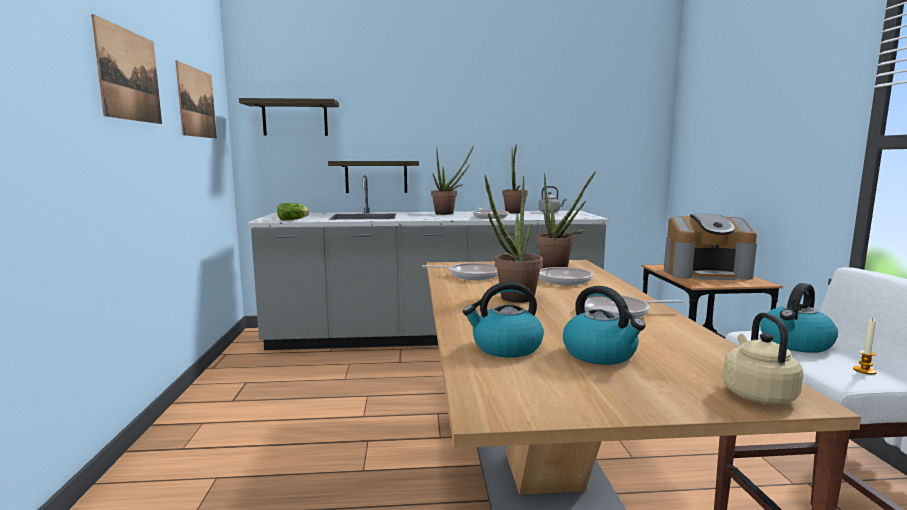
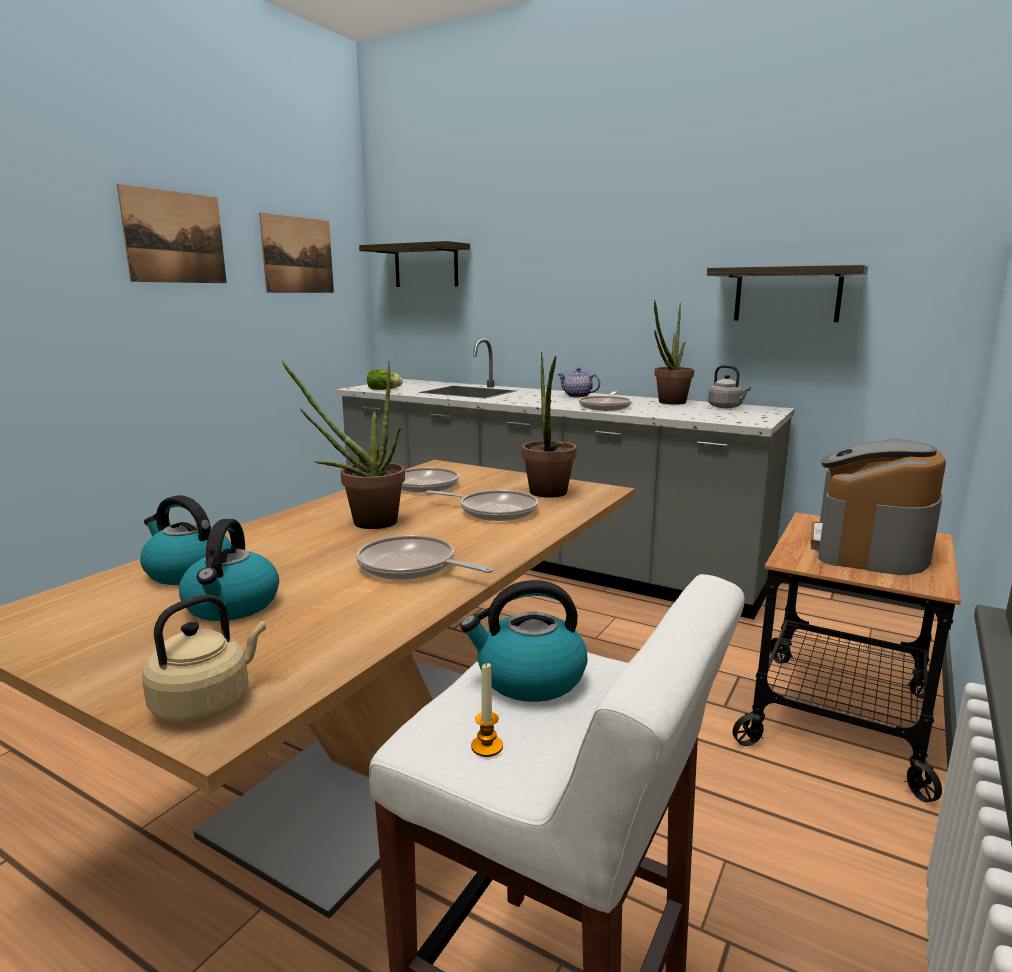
camera: 35 degrees right, 5 degrees up
shelf [328,161,419,193] -> shelf moved to [707,265,868,322]
potted plant [431,145,474,215] -> teapot [558,368,600,398]
coffee machine [664,214,757,280] -> coffee machine turned 75 degrees clockwise [811,438,946,575]

